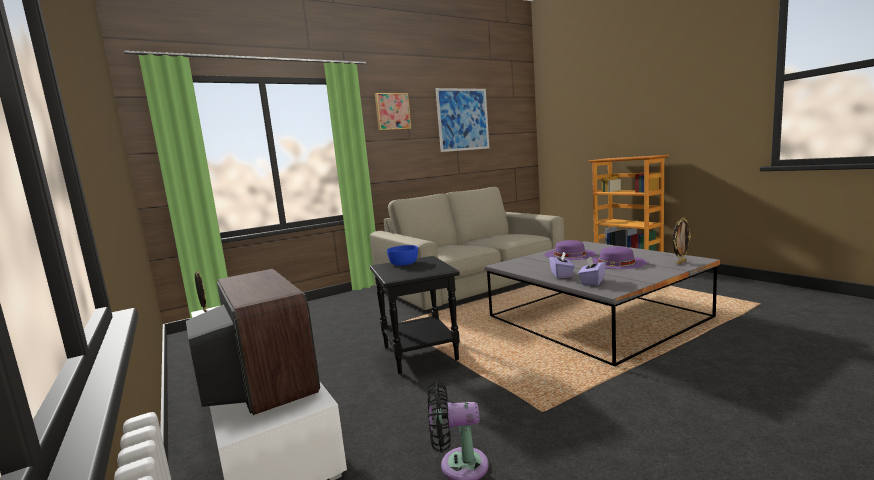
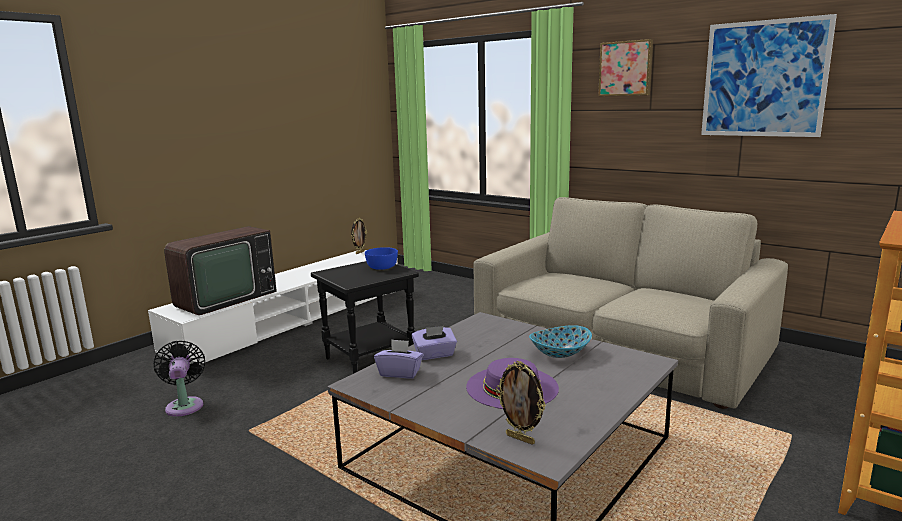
camera: 70 degrees right, 5 degrees up
purple hat [544,240,596,260] -> bowl [529,325,592,358]

